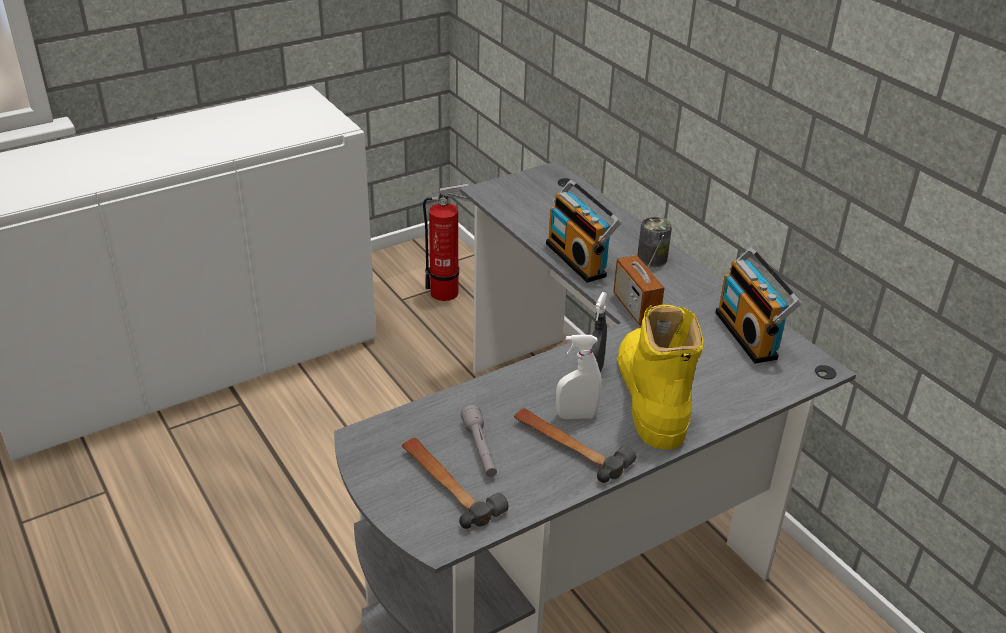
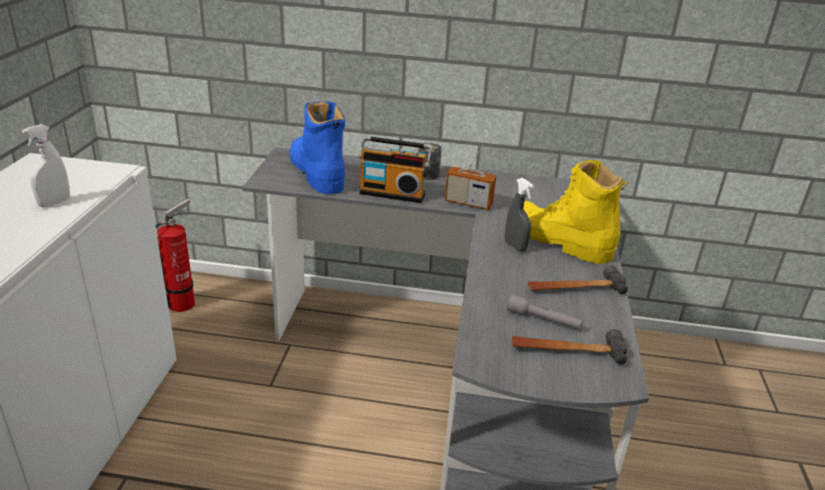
camera: 50 degrees left, 5 degrees down
white spray bottle [556,335,601,419] -> white spray bottle moved to [22,124,70,207]
radio [715,247,802,364] -> none
none -> blue boot [290,101,345,194]

